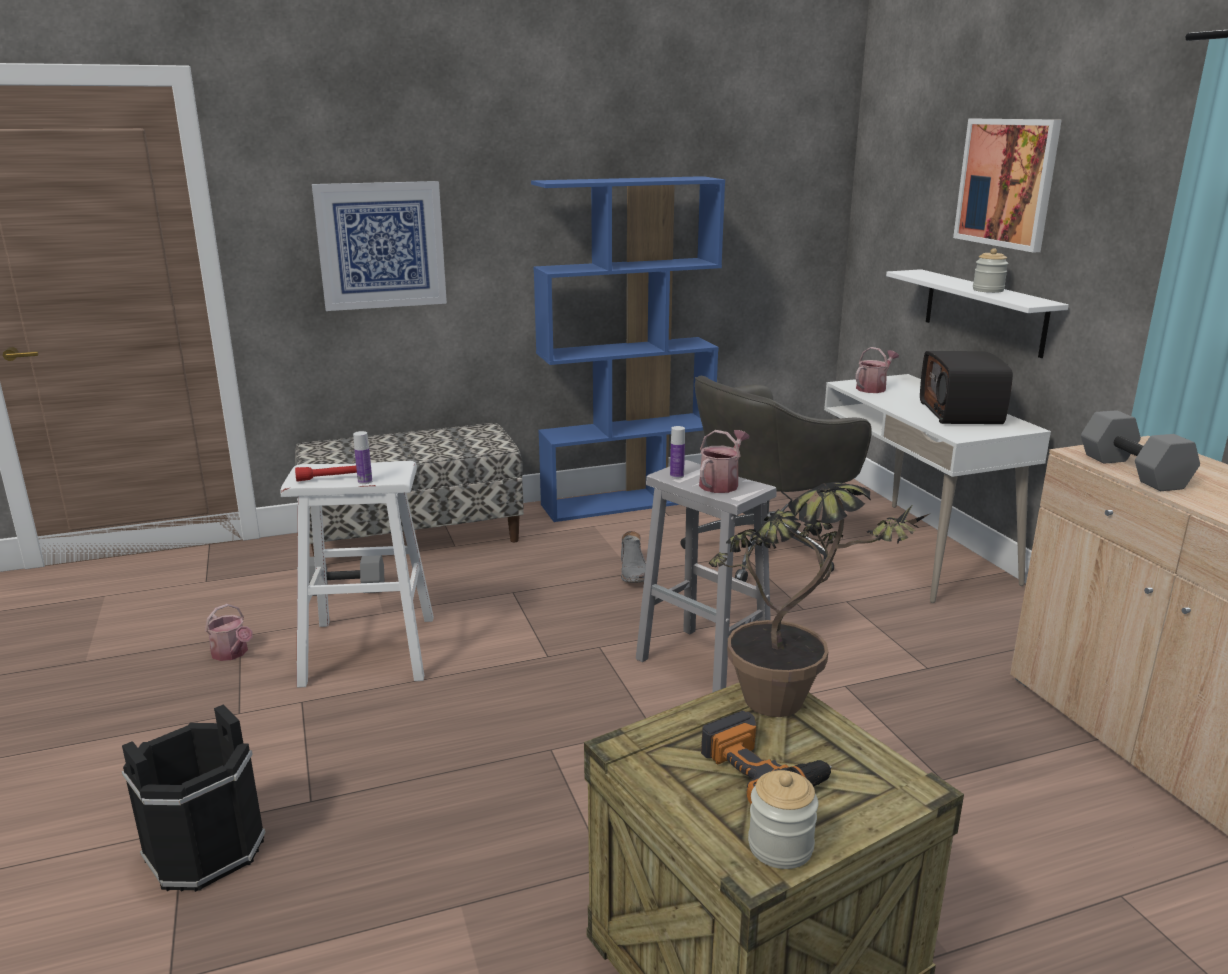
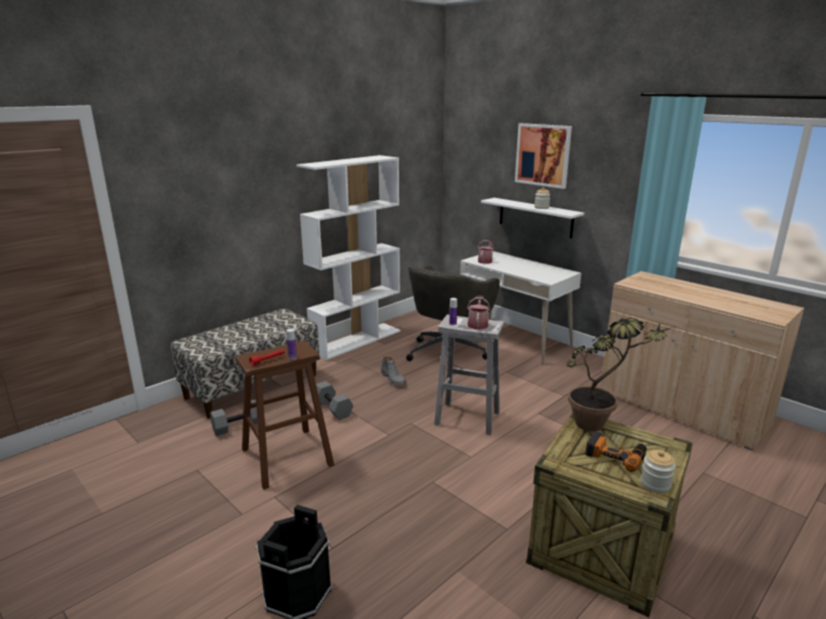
camera: 25 degrees left, 0 degrees up
watering can [205,604,253,661] -> none
white stool [280,461,434,688] -> brown stool [235,341,334,490]
picture [312,181,447,311] -> none
blue bookcase [531,176,725,522] -> white bookcase [296,155,400,360]
radio [920,351,1013,424] -> none
grey dumbbell [1081,410,1200,491] -> grey dumbbell moved to [316,381,353,420]

